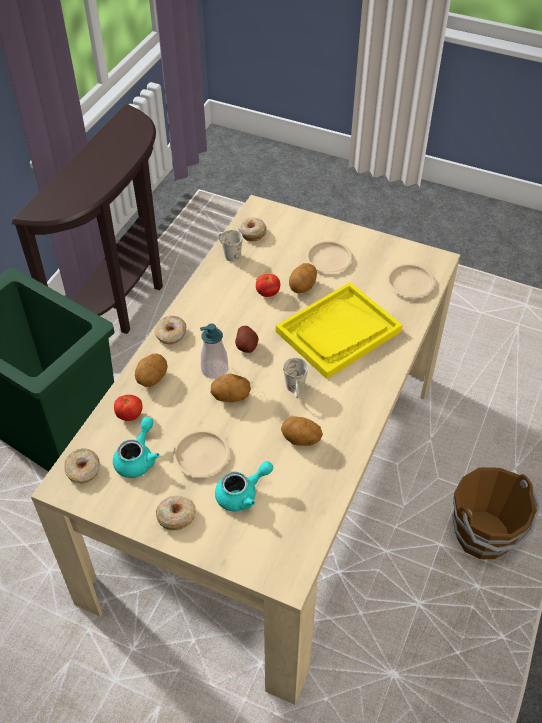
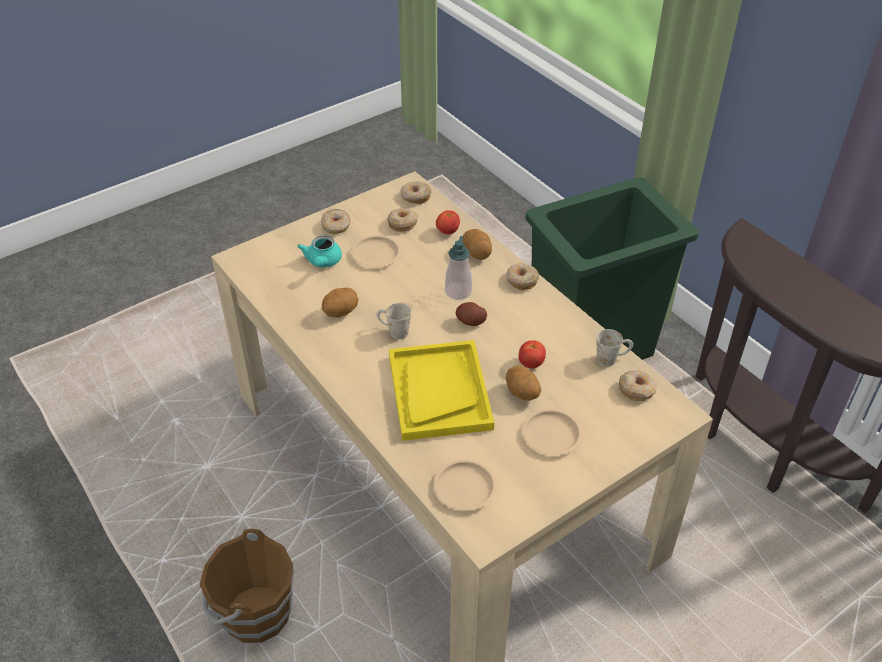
camera: 120 degrees right, 5 degrees down
turquoise teapot [113,417,160,478] -> donut [387,208,418,232]
potato [211,374,251,402] -> none

